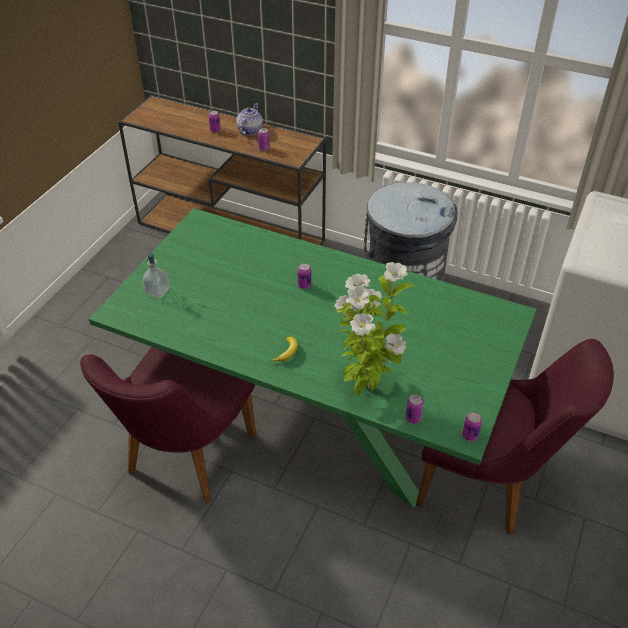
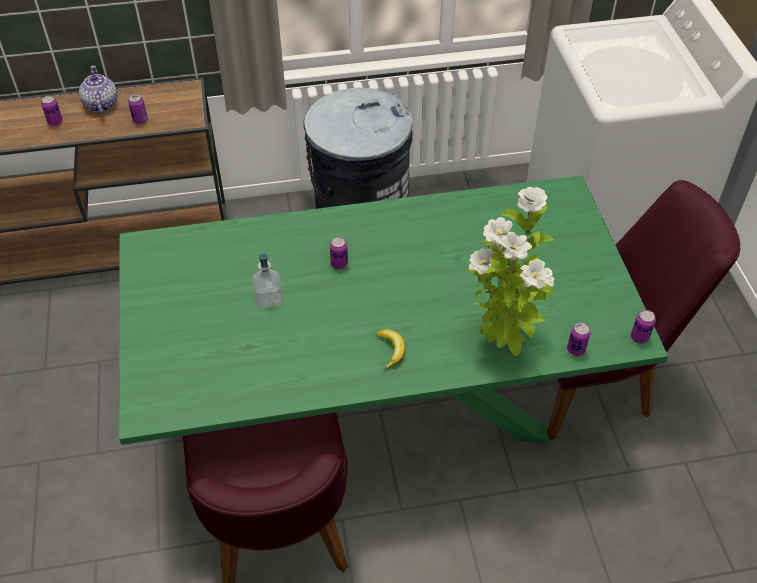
camera: 35 degrees left, 5 degrees up
soap dispenser [142,253,169,298] -> soap dispenser moved to [253,254,283,308]

